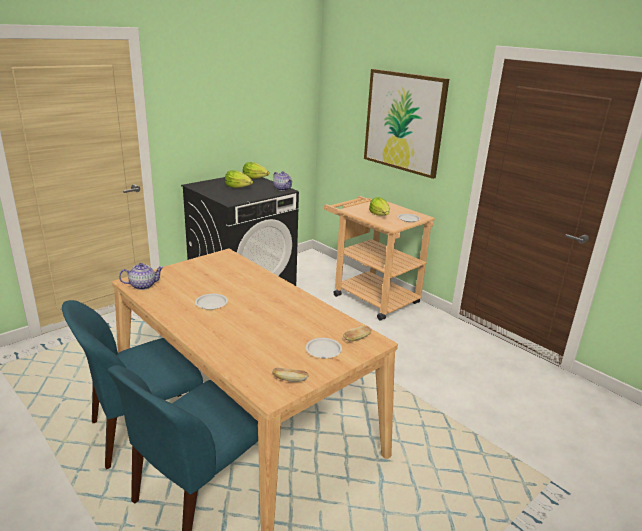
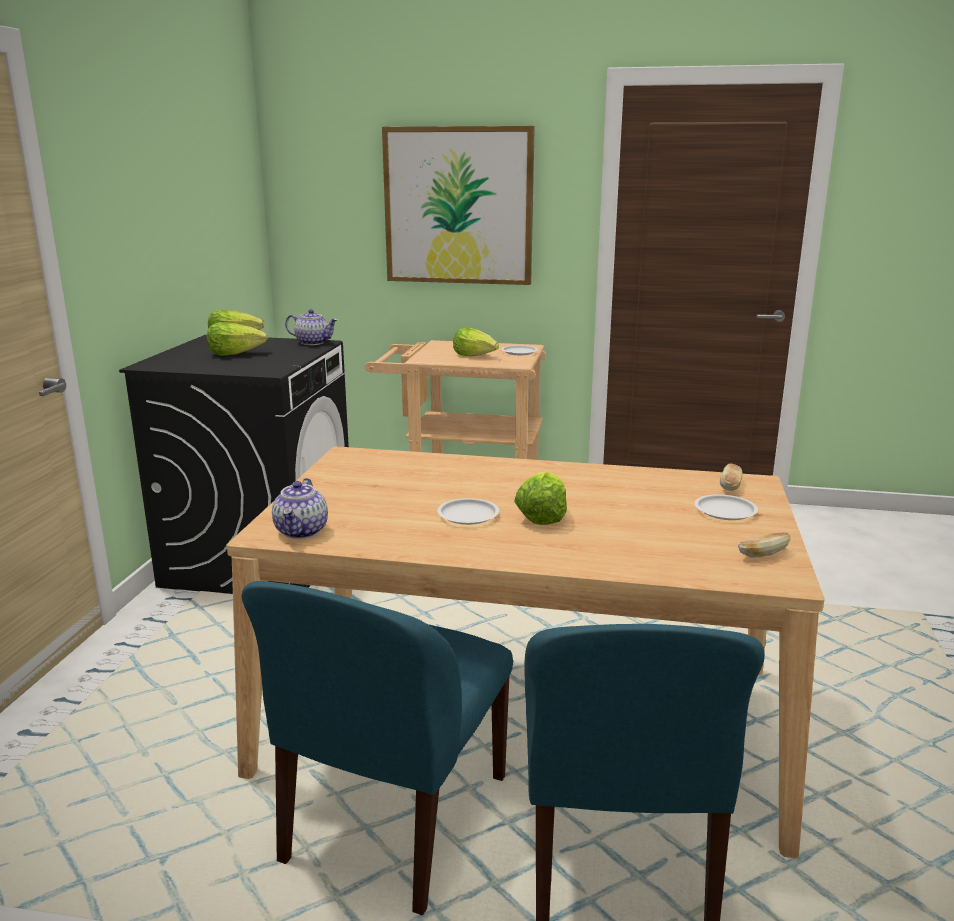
camera: 35 degrees left, 5 degrees down
teapot [119,263,164,290] -> teapot turned 150 degrees clockwise [272,478,328,539]
none -> lettuce [514,471,567,525]

